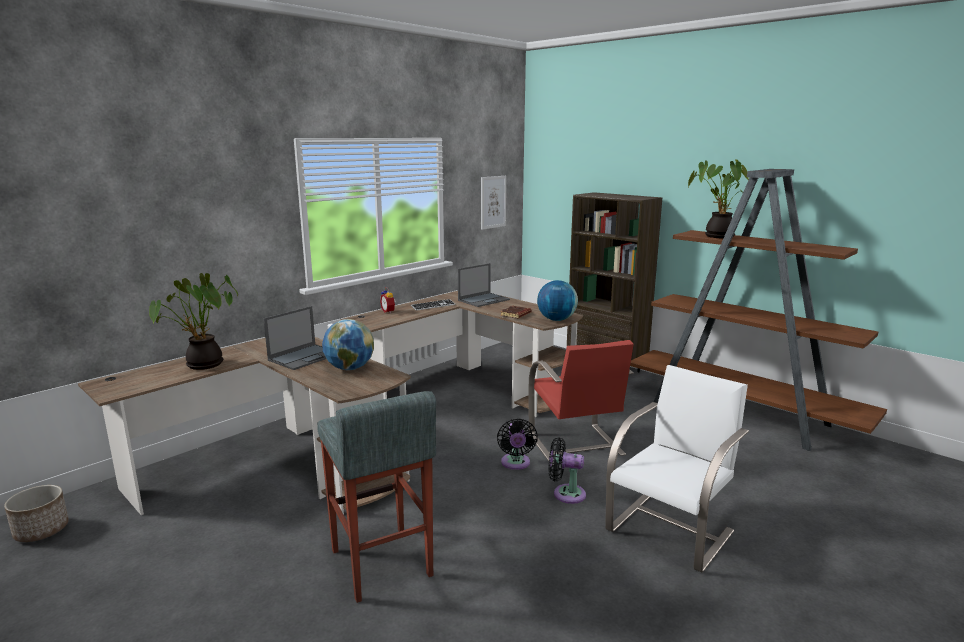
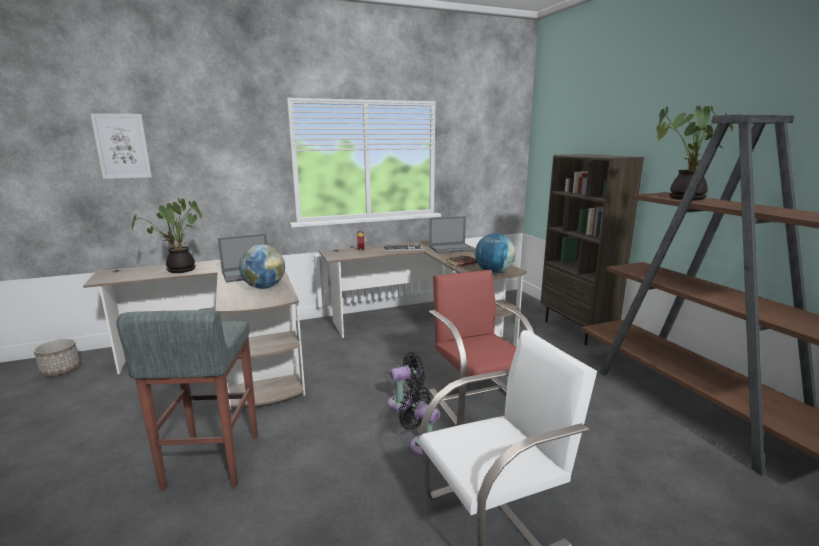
camera: 25 degrees right, 0 degrees up
picture [481,176,506,230] -> picture moved to [90,113,152,179]
black fan [497,418,538,470] -> black fan turned 135 degrees counterclockwise [388,352,425,412]
red chair [529,340,634,463] -> red chair turned 150 degrees clockwise [429,270,534,426]

